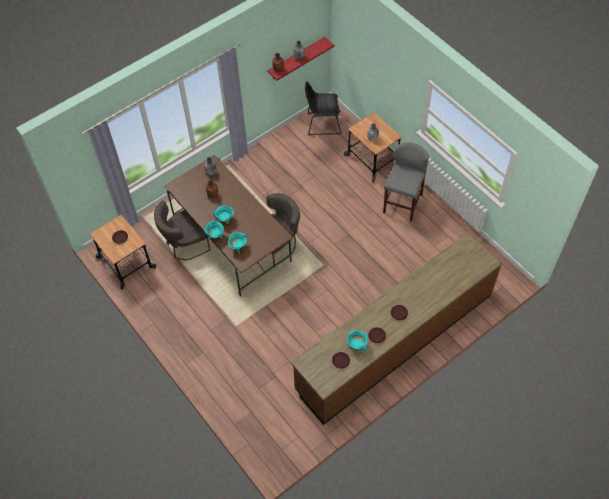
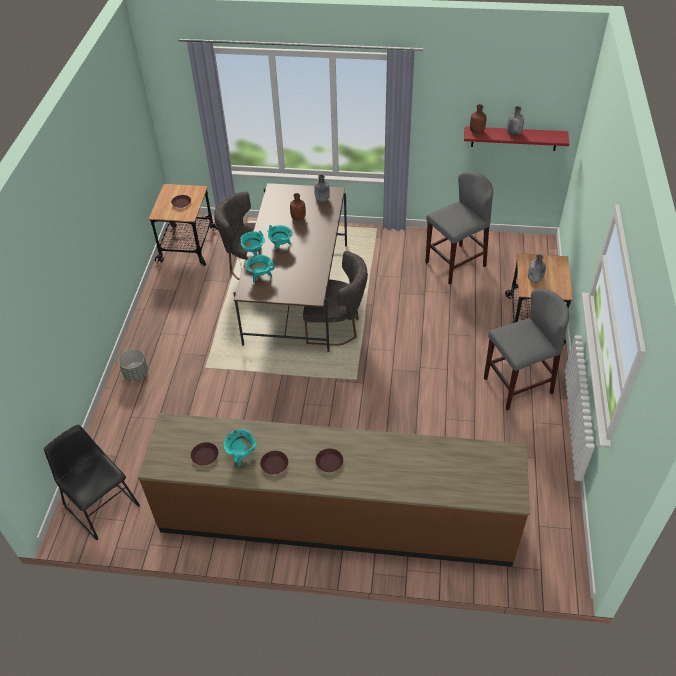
camera: 45 degrees right, 10 degrees down
black chair [305,81,342,135] -> black chair moved to [44,424,140,540]
none -> grey planter [118,349,148,382]
none -> grey stool [426,172,493,284]

